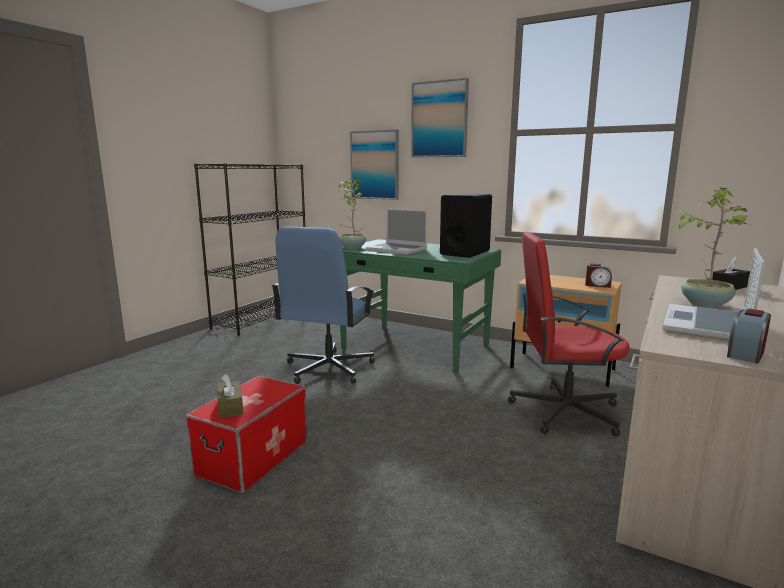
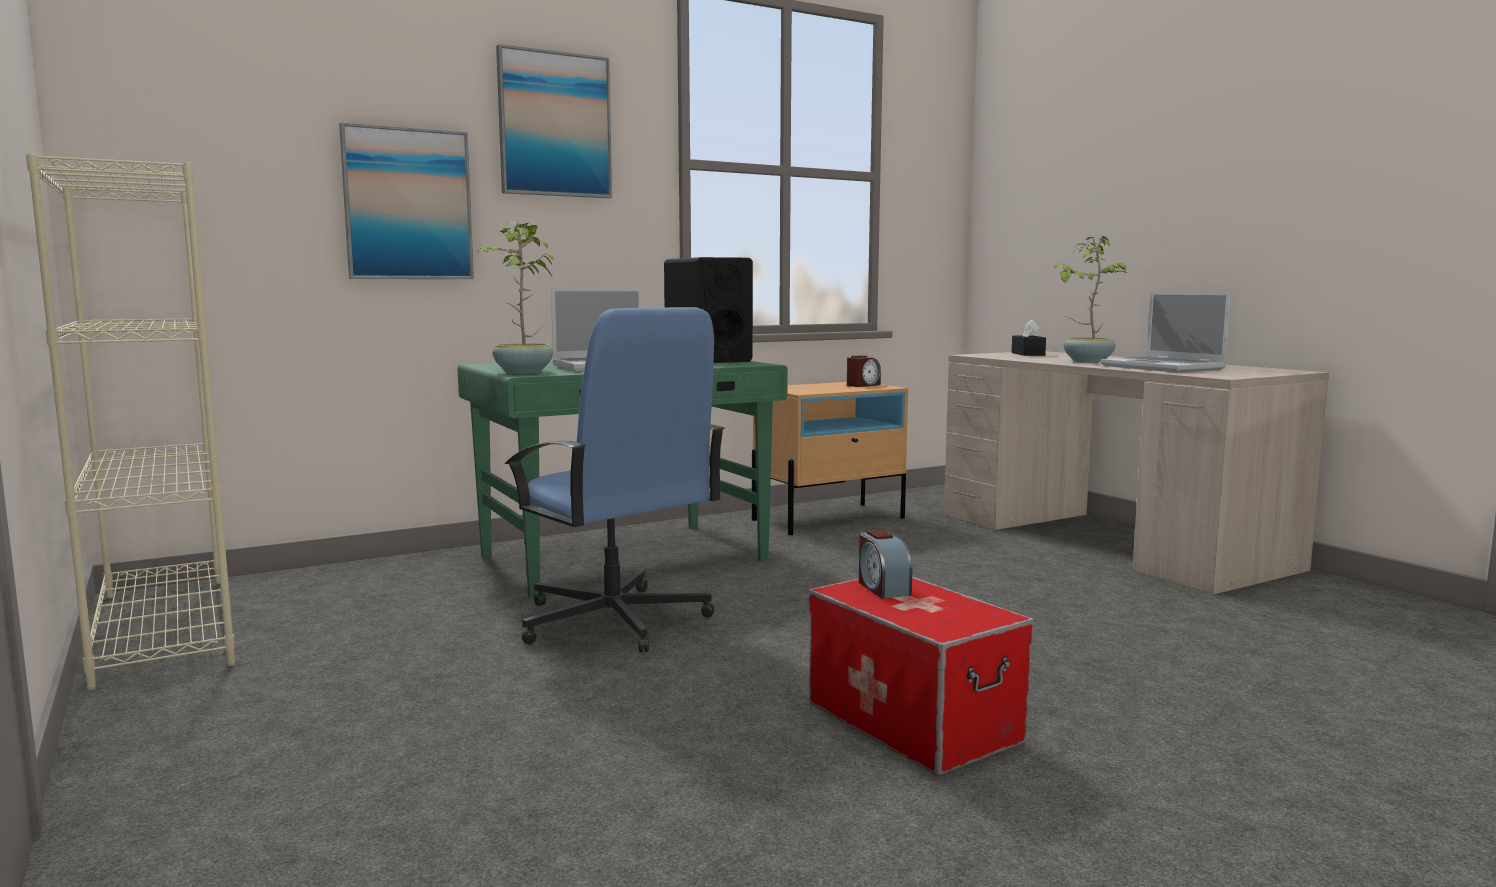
camera: 60 degrees left, 5 degrees down
black bookcase [194,163,305,336] -> beige bookcase [26,154,235,690]
brown tissue box [217,374,243,418] -> none
red office chair [508,232,630,436] -> none
alarm clock [727,309,771,364] -> alarm clock moved to [859,530,912,599]

